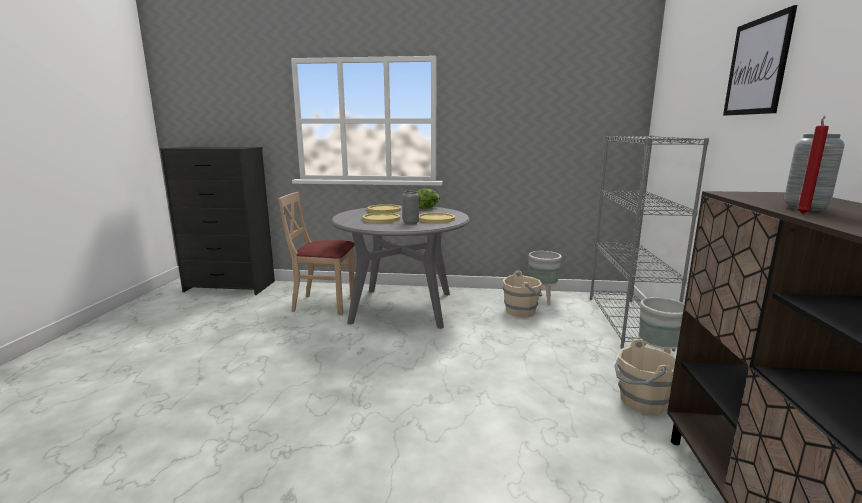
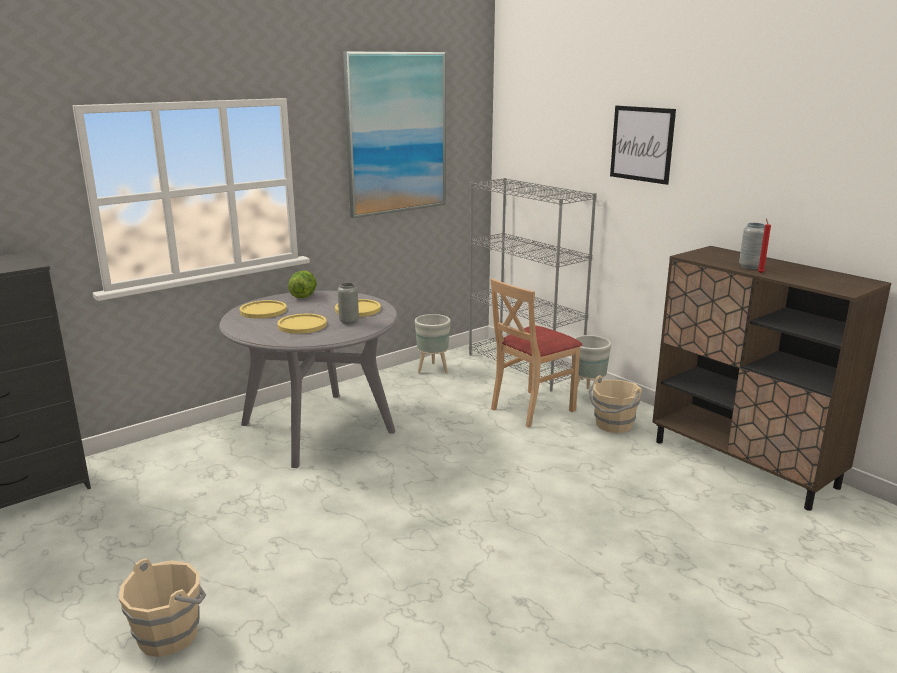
camera: 45 degrees left, 5 degrees up
beige chair [278,192,355,315] -> beige chair moved to [490,278,582,428]
beige bucket [502,271,542,317] -> beige bucket moved to [119,558,206,657]
none -> picture [343,51,446,218]

